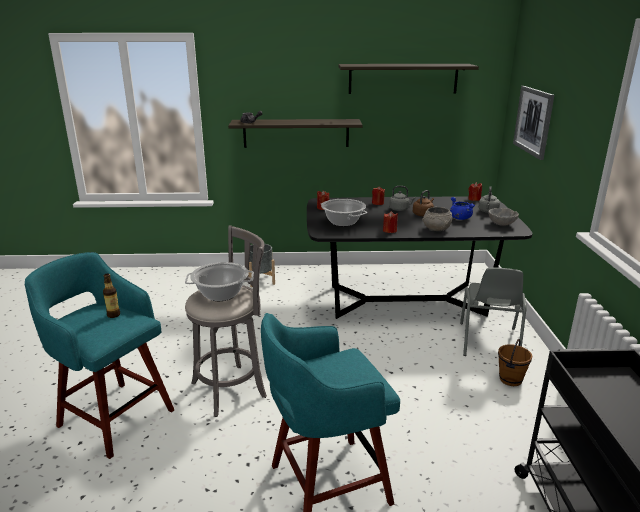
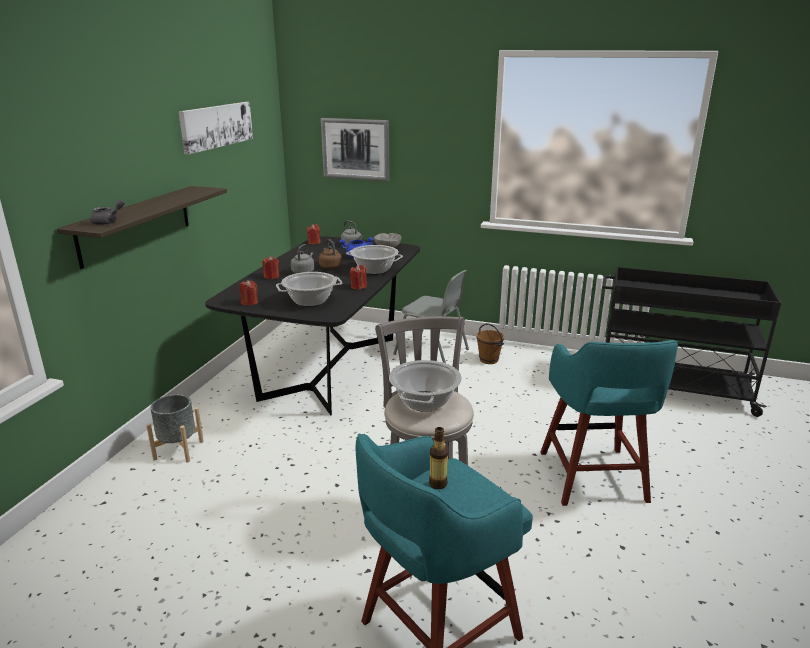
camera: 70 degrees left, 0 degrees up
shelf [338,64,479,94] -> picture [179,102,253,155]
grey bowl [422,207,452,231] -> cooking pot [346,245,403,274]

